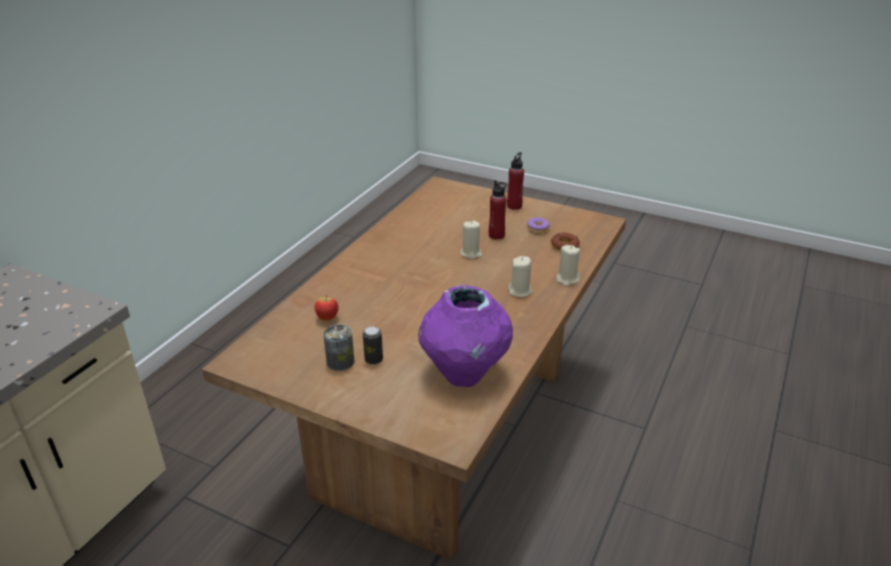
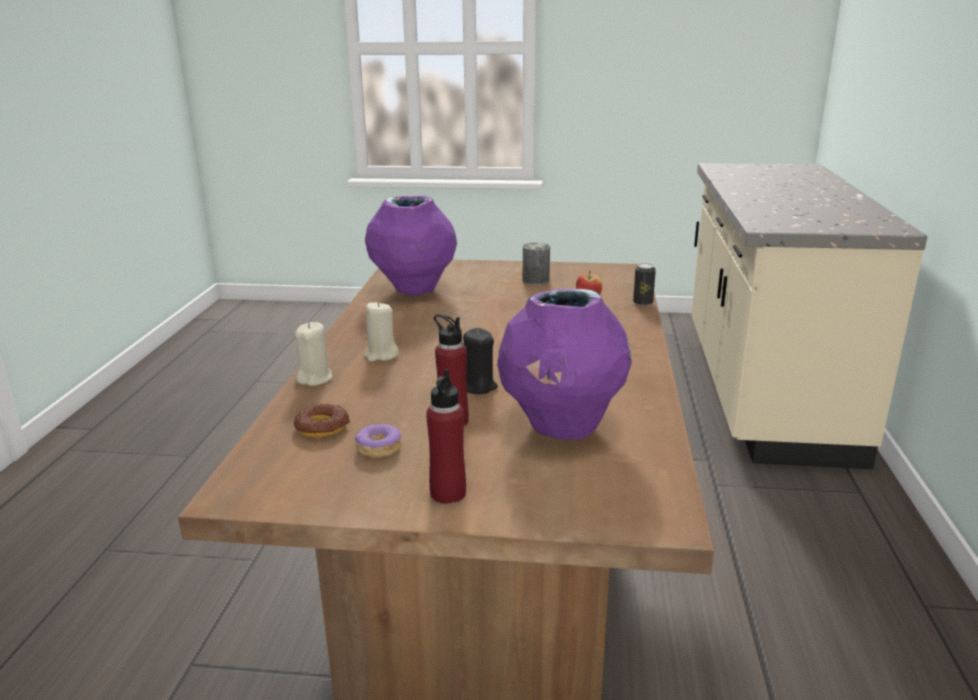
camera: 160 degrees right, 10 degrees down
can [363,326,383,365] -> can moved to [633,263,656,306]
beige candle [461,220,482,259] -> black candle [463,328,498,394]
none -> purple vase [497,289,632,440]

